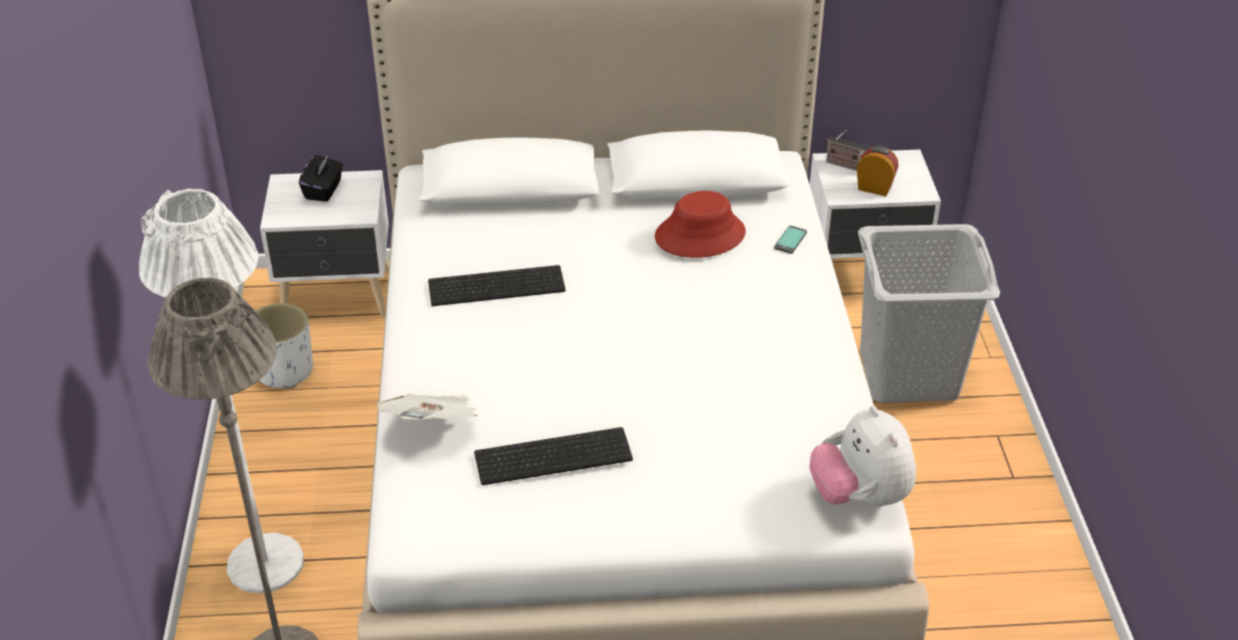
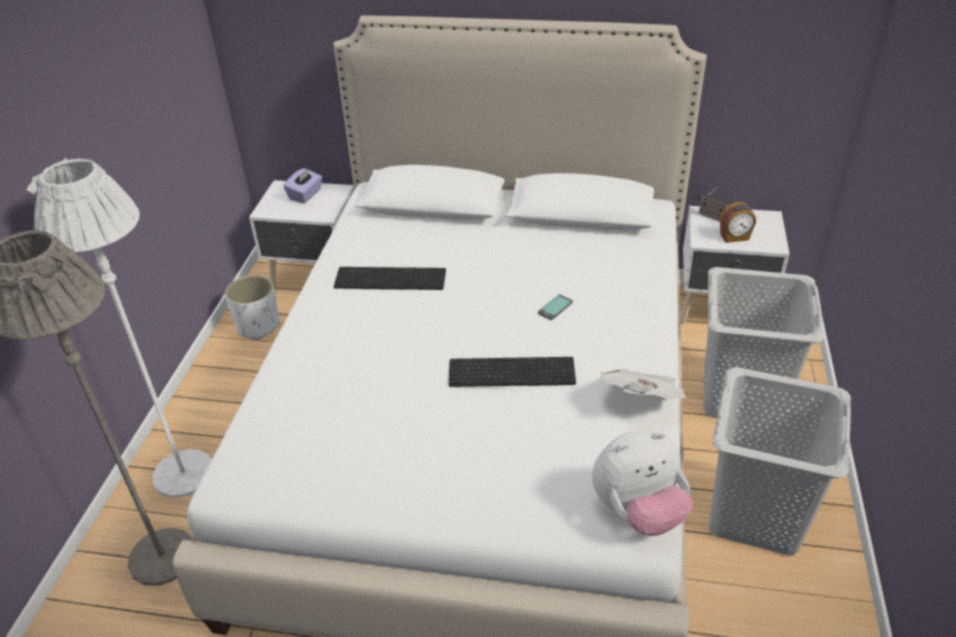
camera: 15 degrees right, 0 degrees up
black tissue box [299,155,343,202] -> purple tissue box [284,168,322,203]
newspaper [377,394,477,420] -> newspaper moved to [600,368,687,400]
keyboard [474,427,633,485] -> keyboard moved to [449,357,576,387]
red hat [655,191,746,258] -> none
phone [774,225,807,254] -> phone moved to [538,294,573,320]
plush toy [809,406,916,507] -> plush toy turned 105 degrees counterclockwise [592,430,693,536]
alarm clock [857,146,899,196] -> alarm clock turned 135 degrees clockwise [720,202,756,243]
none -> grey laundry basket [709,367,851,556]

